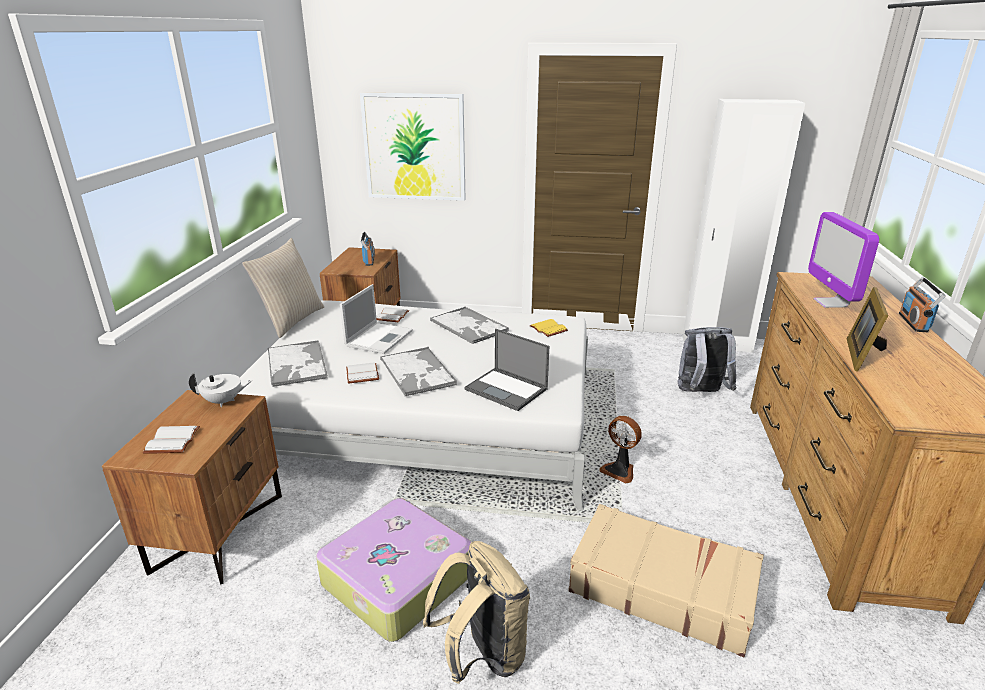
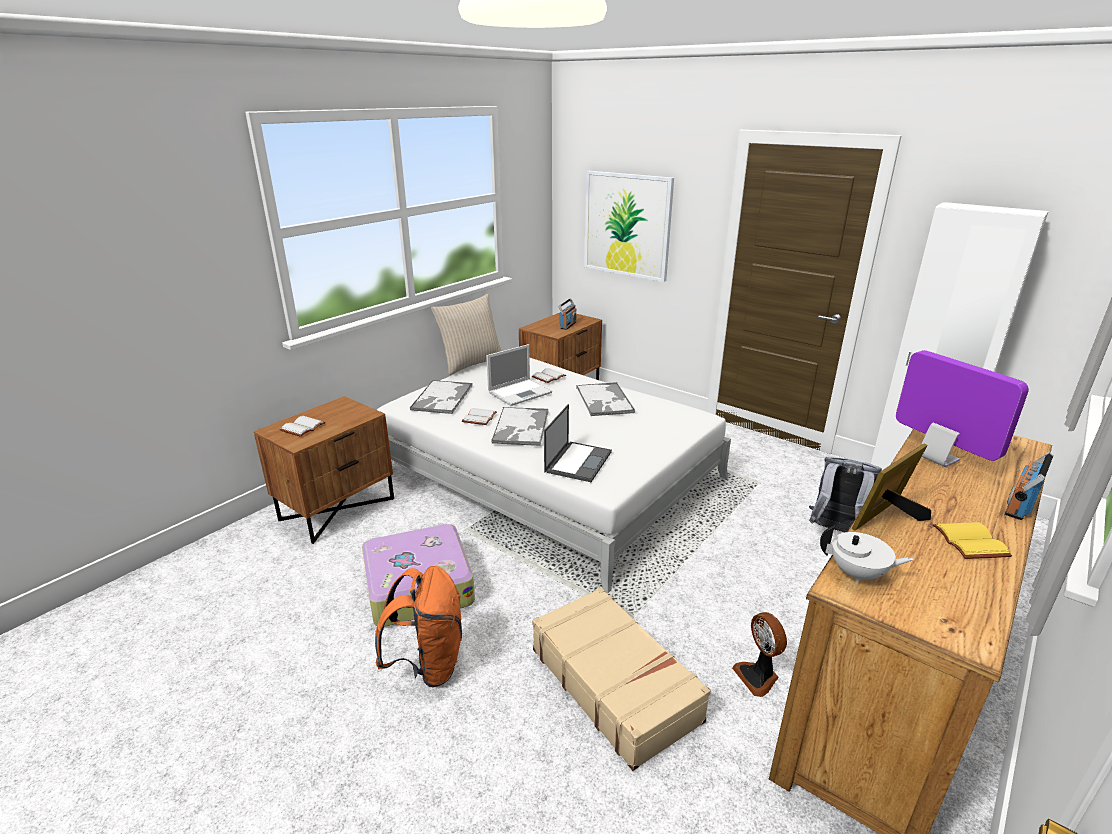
camera: 30 degrees right, 0 degrees up
white teapot [189,373,252,407] -> white teapot moved to [820,526,914,583]
beige backpack [423,541,530,684] -> orange backpack [375,566,462,687]
laptop [465,328,549,411] -> laptop turned 135 degrees counterclockwise [544,404,612,482]
yellow book [530,319,568,337] -> yellow book moved to [933,522,1012,559]
fan [599,416,642,483] -> fan moved to [732,612,787,697]
monitor [808,212,879,308] -> monitor turned 120 degrees clockwise [896,350,1029,467]

